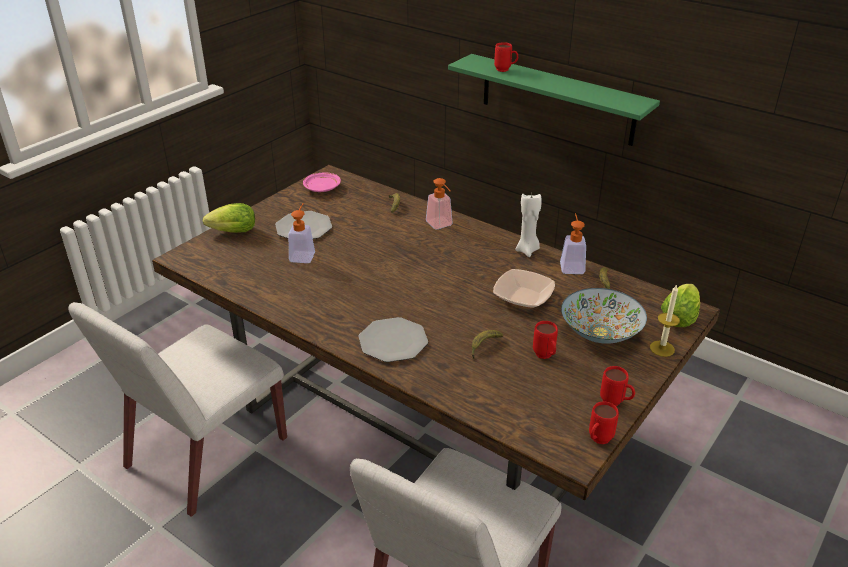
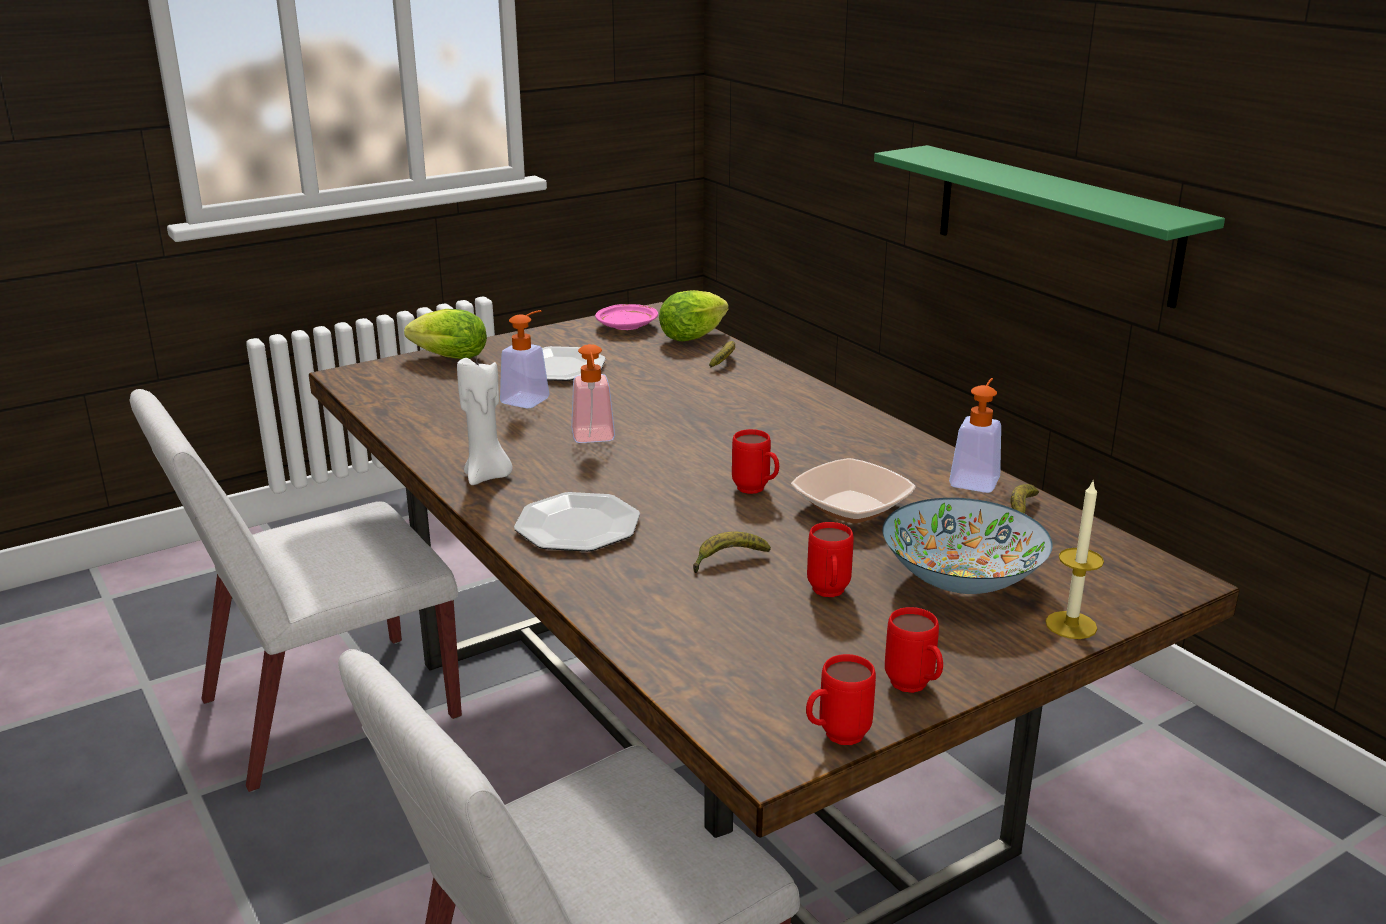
camera: 20 degrees right, 10 degrees down
soap dispenser [426,178,453,229] -> soap dispenser moved to [571,344,615,443]
red mug [494,42,518,72] -> red mug moved to [732,429,779,494]
white candle [515,194,541,257] -> white candle moved to [457,355,513,485]
lettuce [661,284,700,327] -> lettuce moved to [659,290,729,341]

